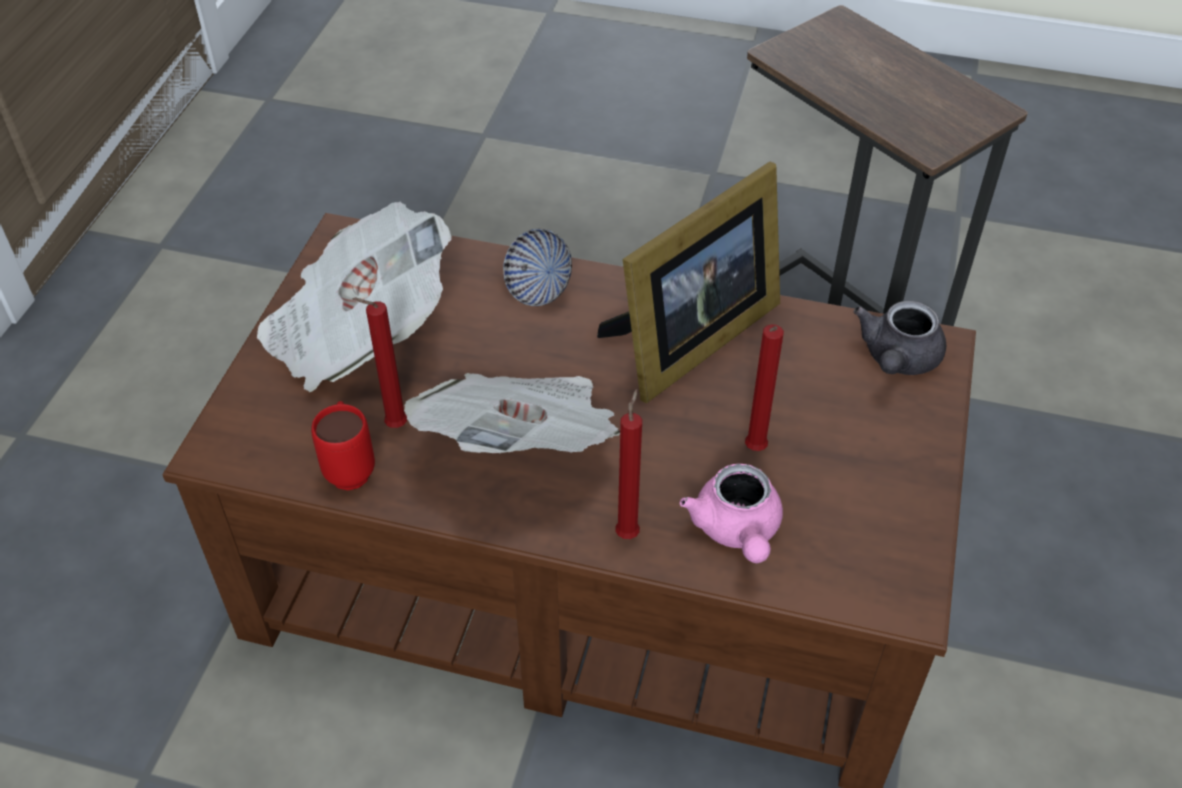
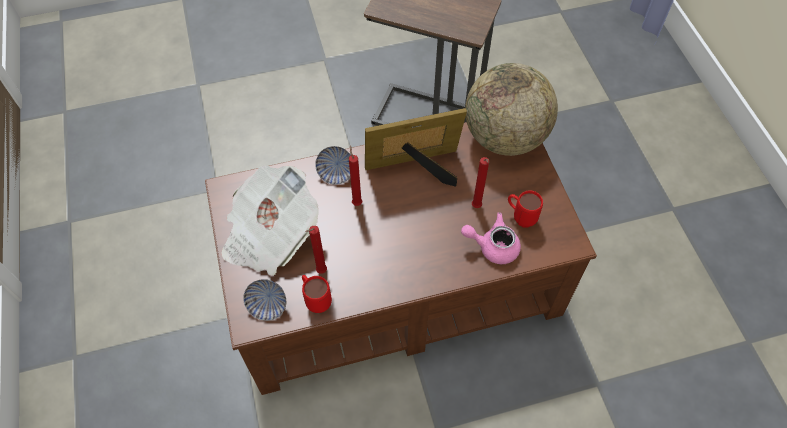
camera: 30 degrees left, 10 degrees up
newspaper [404,373,620,453] -> none
picture frame [597,162,780,403] -> picture frame turned 120 degrees counterclockwise [365,108,467,187]
red candle [615,389,642,539] -> red candle moved to [349,145,362,206]
pink teapot [679,464,783,563] -> pink teapot turned 135 degrees clockwise [461,212,521,264]
grey teapot [854,301,946,375] -> globe [465,63,558,156]
none -> bowl [243,279,286,321]
none -> red mug [508,191,543,228]

